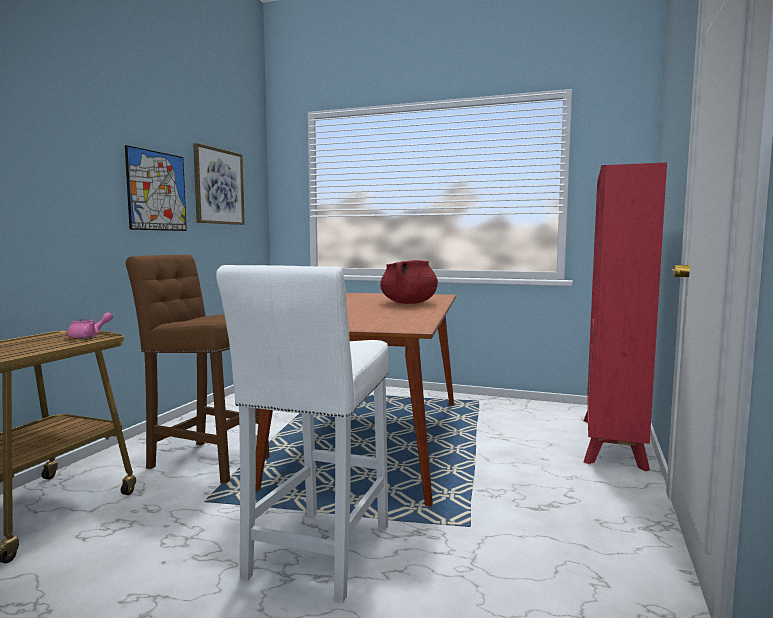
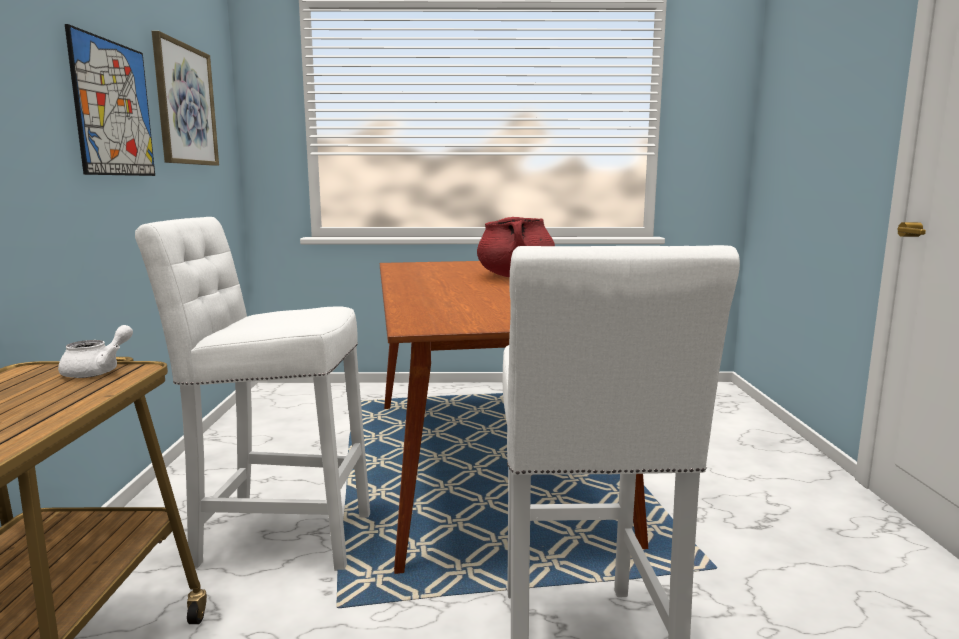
camera: 20 degrees left, 5 degrees up
pink teapot [67,313,113,339] -> white teapot [58,325,133,378]
brown stool [126,255,270,484] -> white stool [135,217,370,571]
red bookcase [584,162,667,471] -> none

